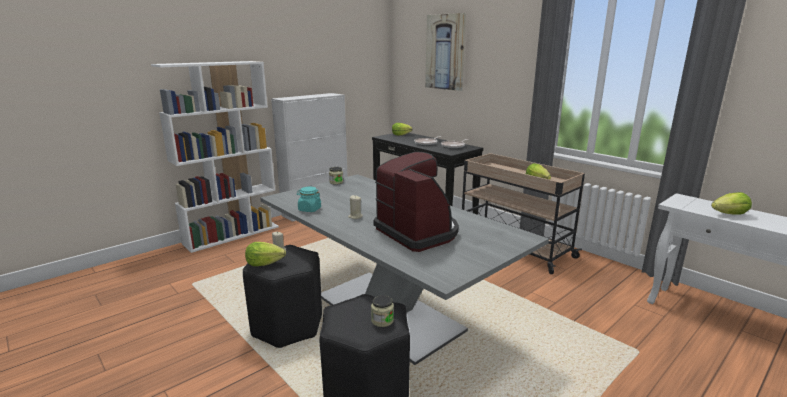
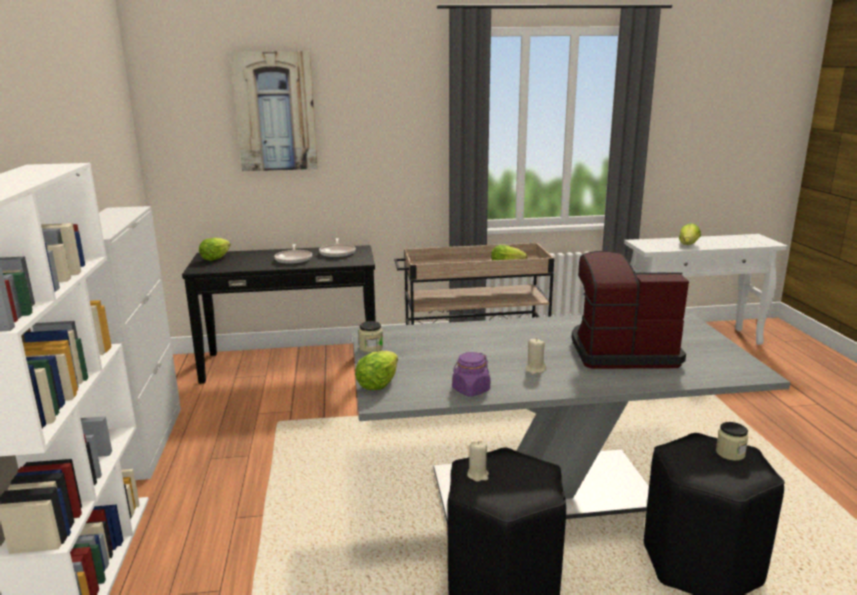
camera: 55 degrees left, 0 degrees up
lettuce [245,242,286,266] -> lettuce moved to [355,351,398,390]
turquoise jar [297,187,321,212] -> purple jar [452,352,490,397]

